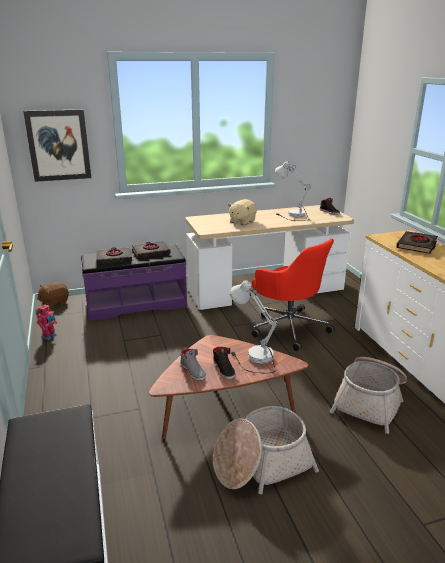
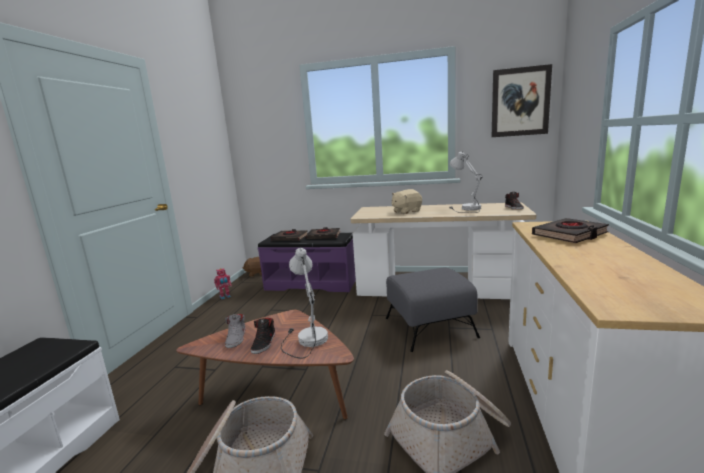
camera: 30 degrees right, 10 degrees down
picture [23,109,91,182] -> picture moved to [492,64,552,137]
red office chair [252,239,335,351] -> grey ottoman [386,268,480,352]

